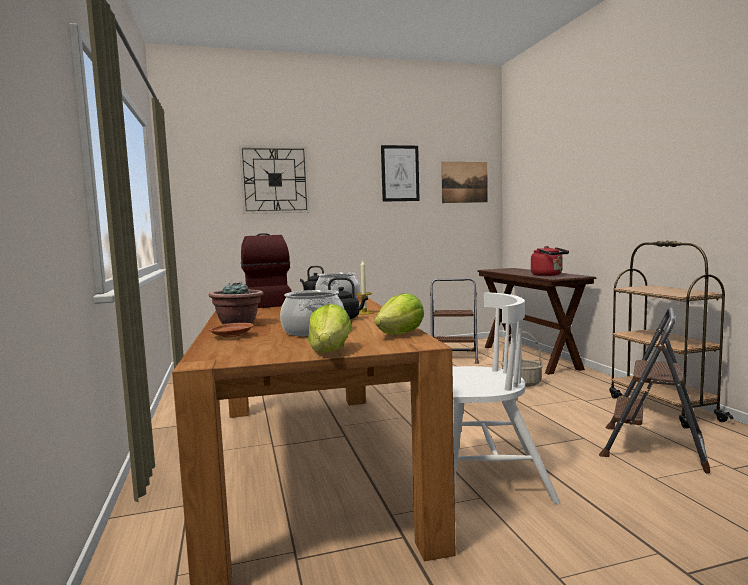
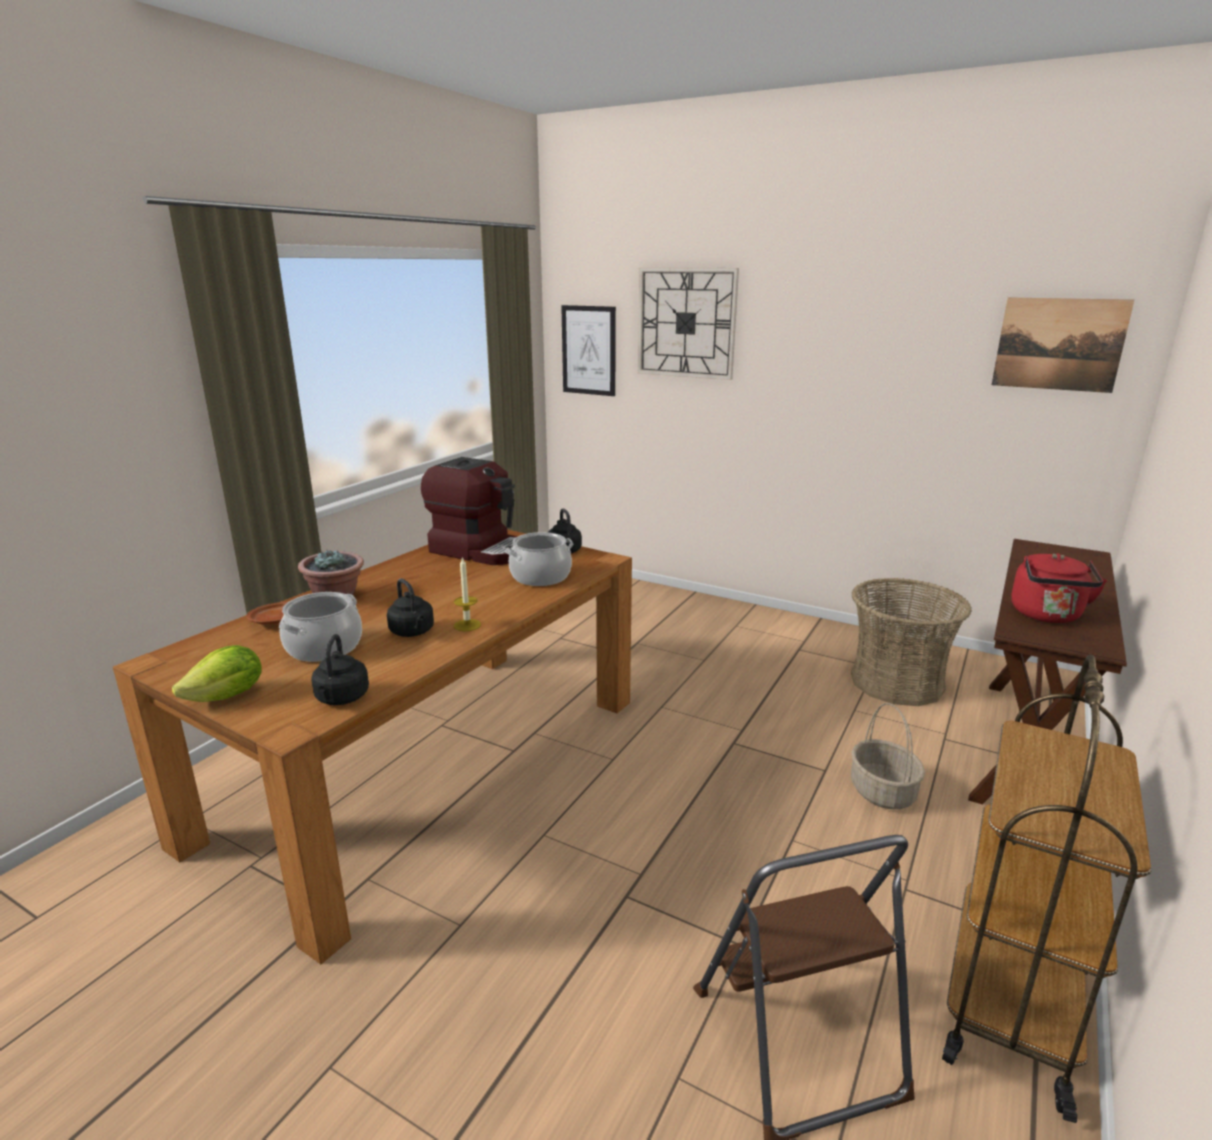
camera: 45 degrees right, 15 degrees up
coffee machine [241,233,291,308] -> coffee machine turned 90 degrees clockwise [421,457,518,565]
lettuce [374,293,424,335] -> black kettle [311,634,369,705]
picture [381,145,420,202] -> picture moved to [561,305,616,396]
brown step ladder [430,278,479,364] -> basket [851,578,972,706]
white chair [452,293,561,504] -> none

